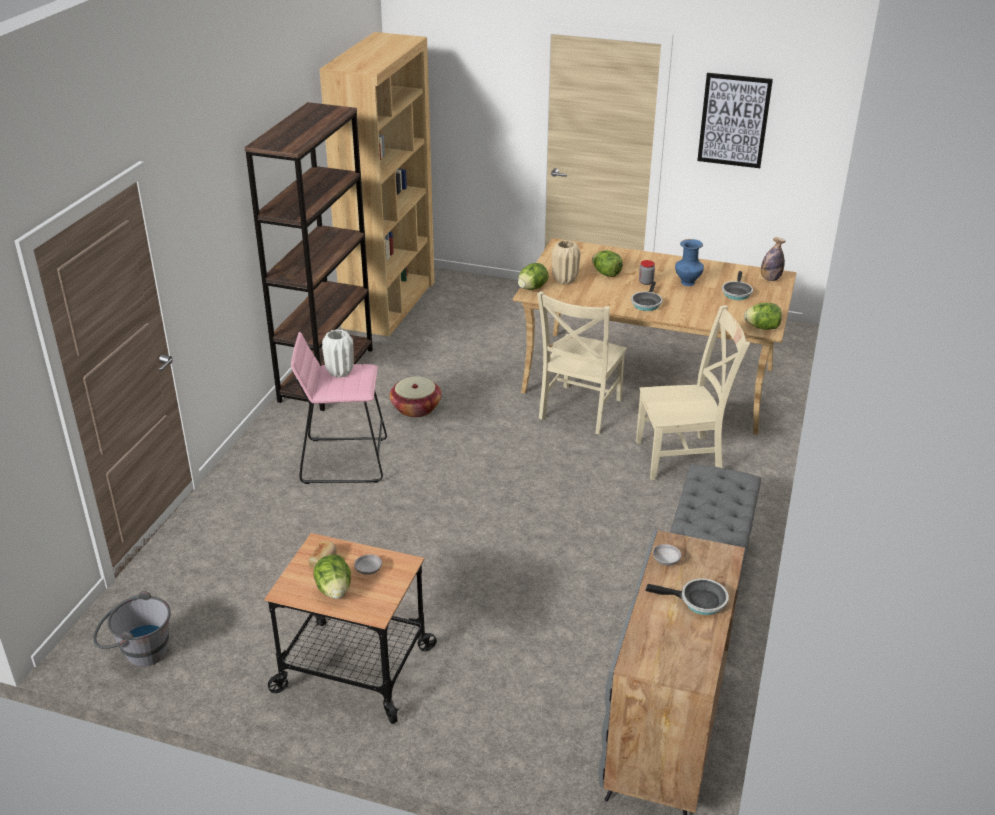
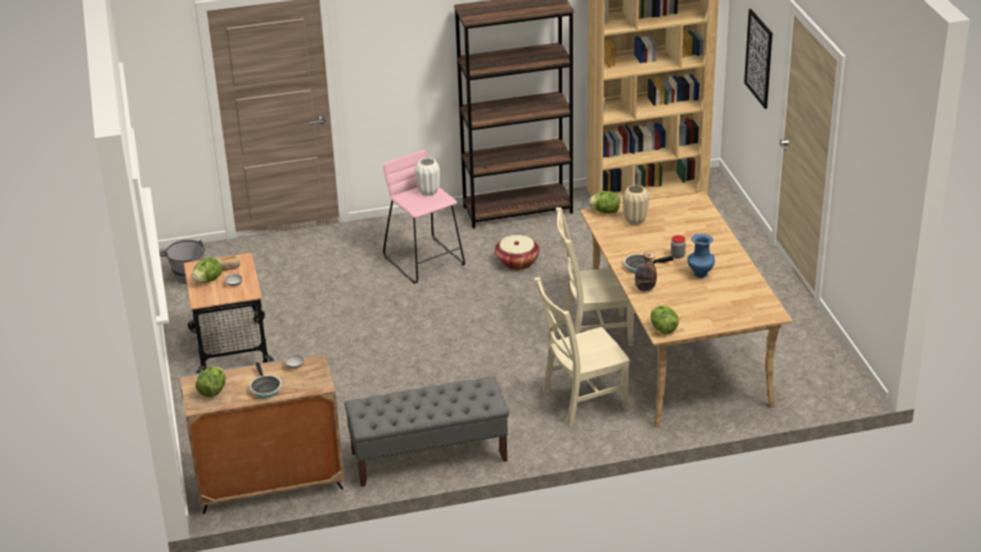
camera: 60 degrees right, 0 degrees up
lettuce [592,250,623,277] -> lettuce moved to [196,367,226,397]
beige chair [636,305,750,480] -> beige chair turned 105 degrees clockwise [534,277,630,426]
picture [697,73,773,168] -> picture moved to [744,9,773,109]
frying pan [722,271,753,300] -> none
bottle [761,237,785,281] -> bottle moved to [635,251,657,292]

